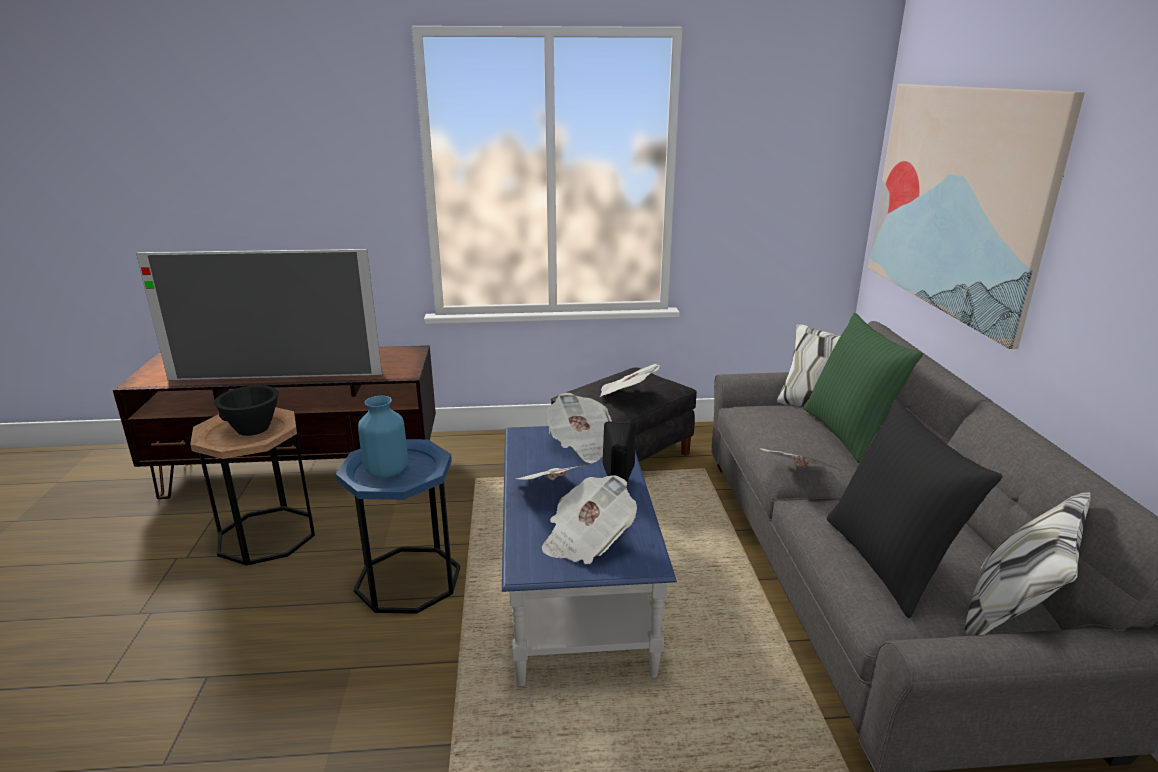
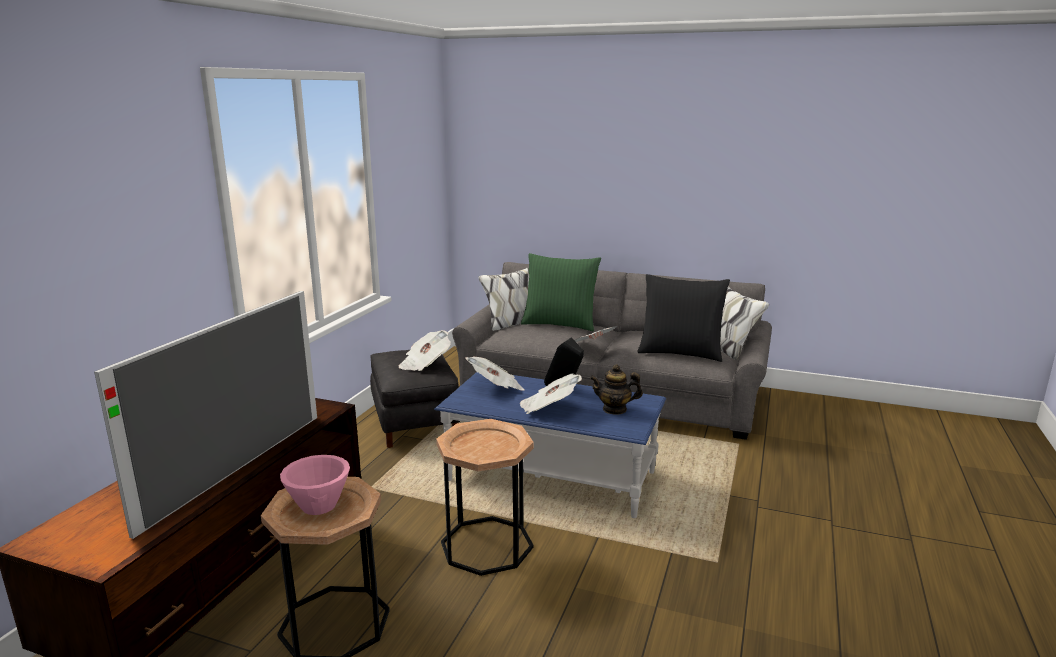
camera: 65 degrees left, 5 degrees down
black bowl [214,385,279,436] -> pink bowl [280,455,350,515]
blue side table [336,439,460,614] -> brown side table [436,419,534,576]
blue vase [358,396,408,478] -> none
newspaper [542,475,637,564] -> teapot [590,365,643,415]
picture [868,84,1085,349] -> none

